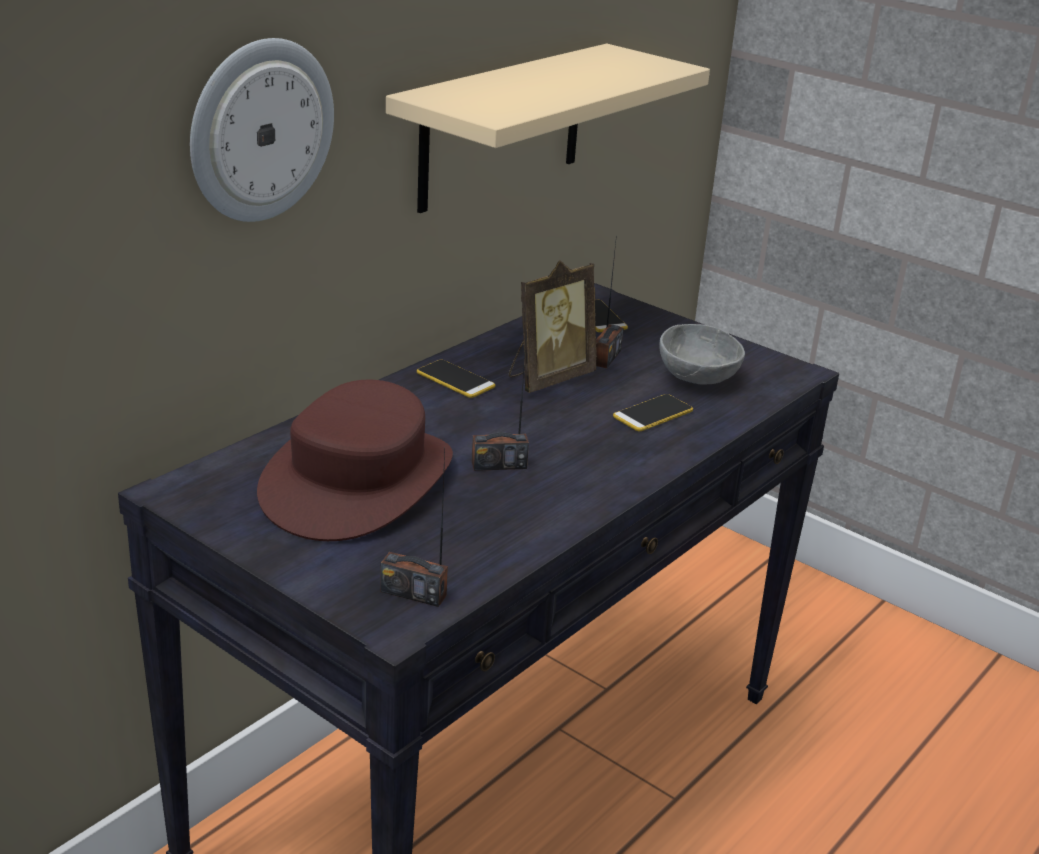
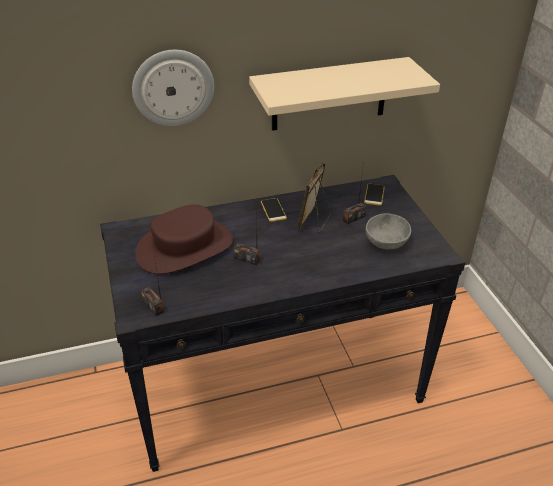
camera: 35 degrees right, 10 degrees up
picture frame [509,261,597,393] -> picture frame turned 120 degrees clockwise [297,163,331,233]
phone [613,394,693,431] -> none

